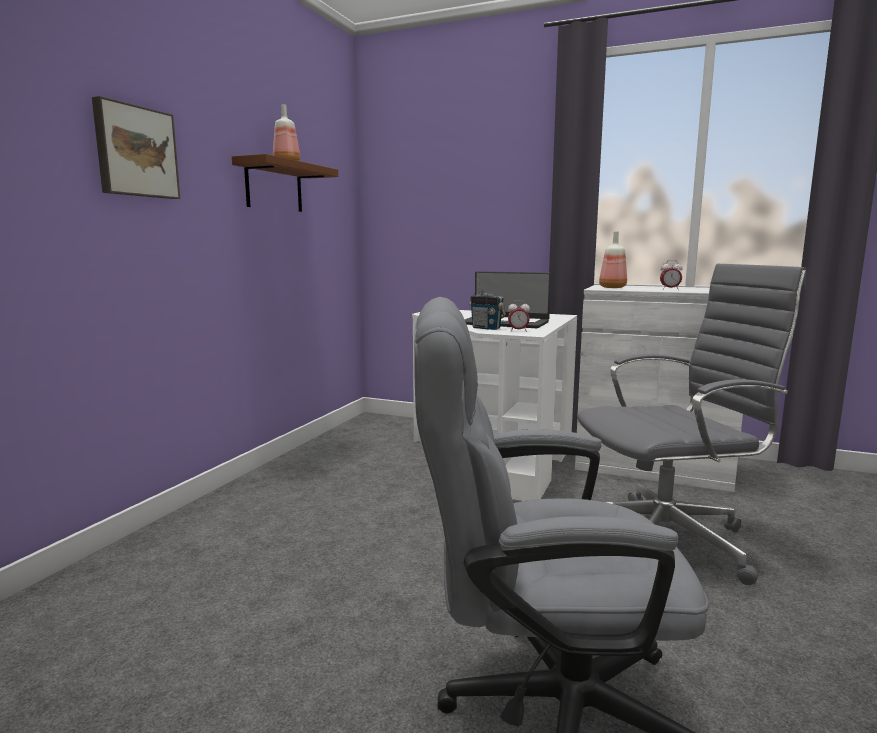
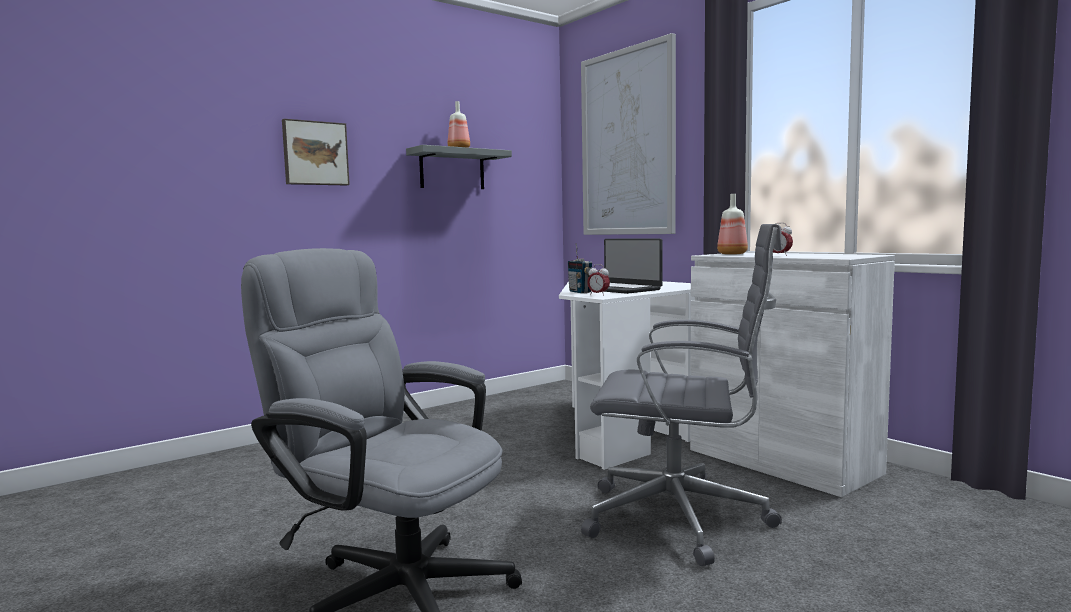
camera: 30 degrees right, 5 degrees down
brown shelf [232,154,338,212] -> grey shelf [406,145,512,189]
none -> picture [581,33,676,235]

